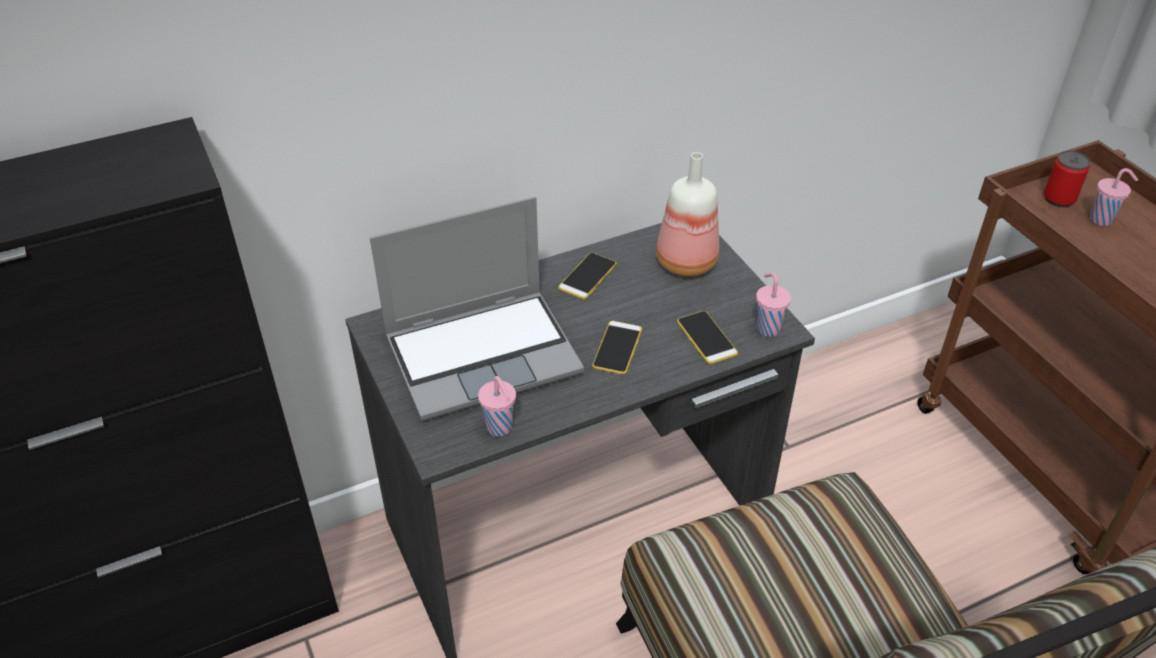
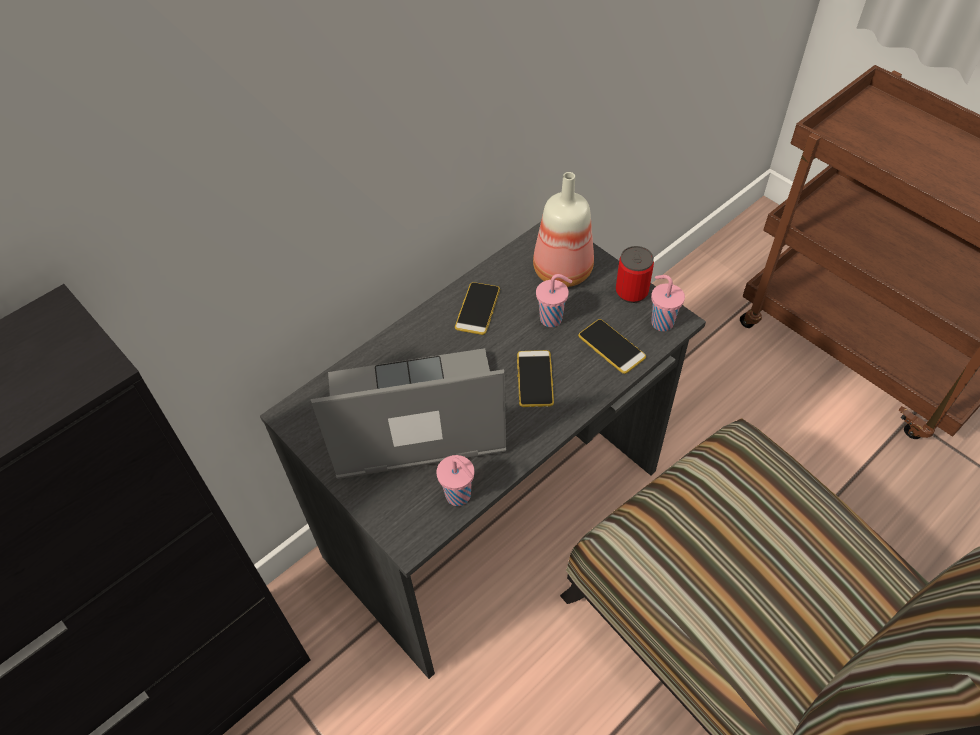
camera: 15 degrees left, 10 degrees up
laptop [370,197,584,421] -> laptop turned 150 degrees counterclockwise [311,348,507,479]
can [1044,151,1090,207] -> can moved to [616,246,654,303]
pink cup [1090,168,1138,226] -> pink cup moved to [536,274,572,327]

